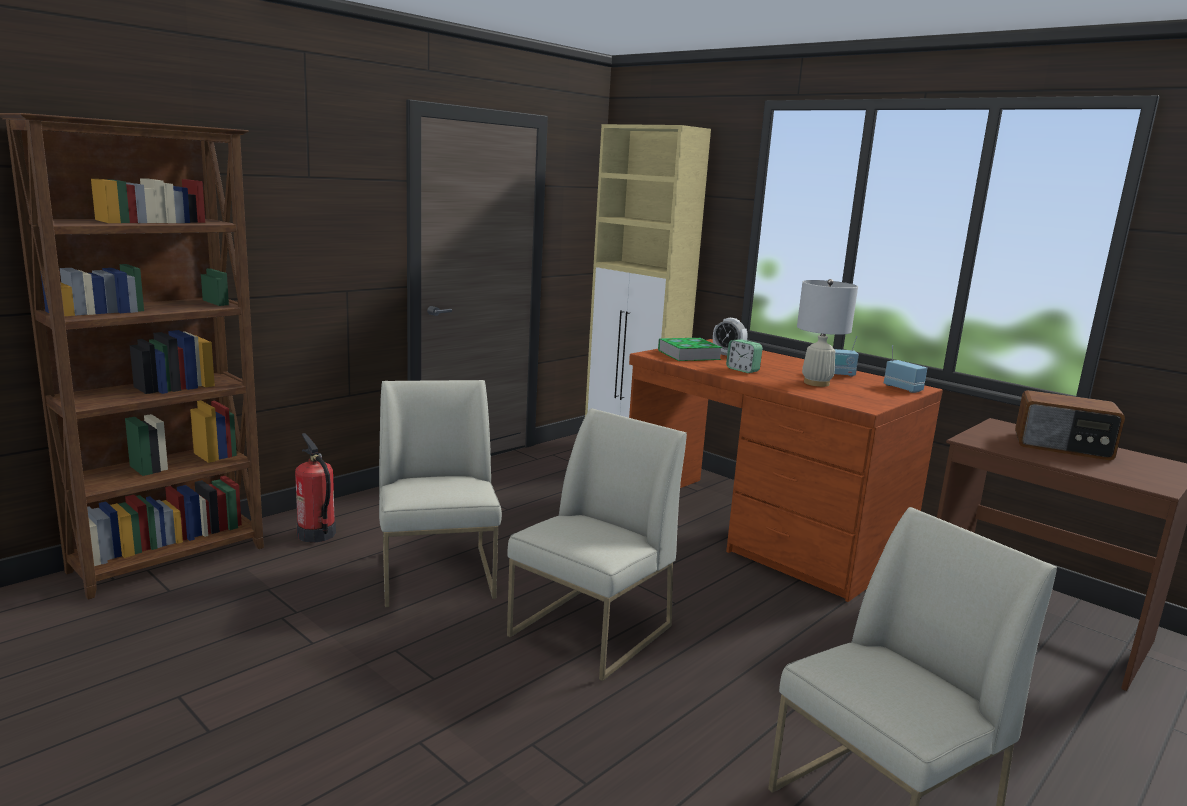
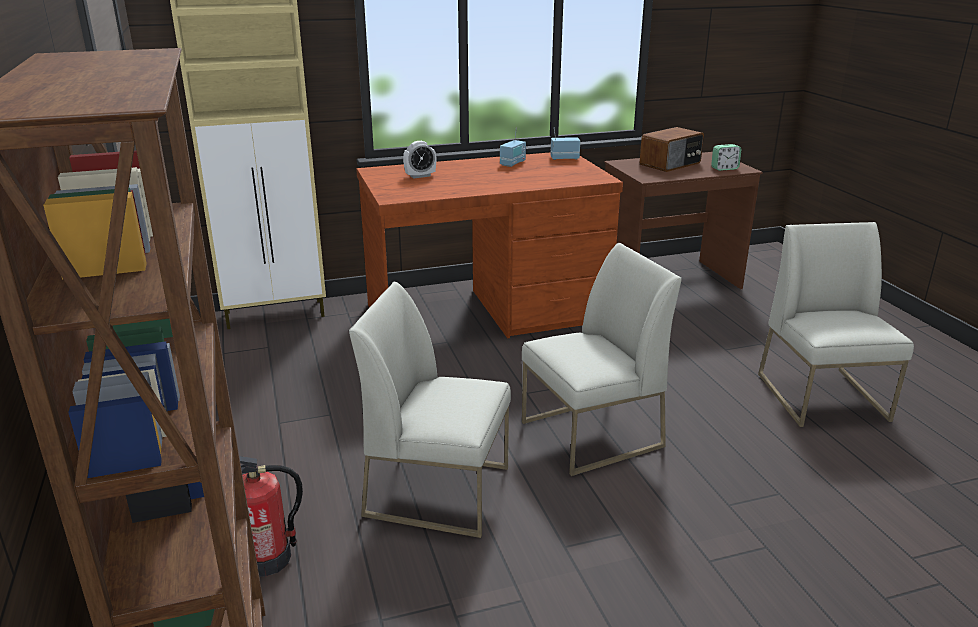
camera: 60 degrees left, 10 degrees up
white chair [507,408,687,681] -> white chair turned 90 degrees clockwise [522,243,682,476]
book [658,338,722,361] -> none
alarm clock [726,339,763,373] -> alarm clock moved to [711,144,741,171]
white table lamp [797,279,858,387] -> none

